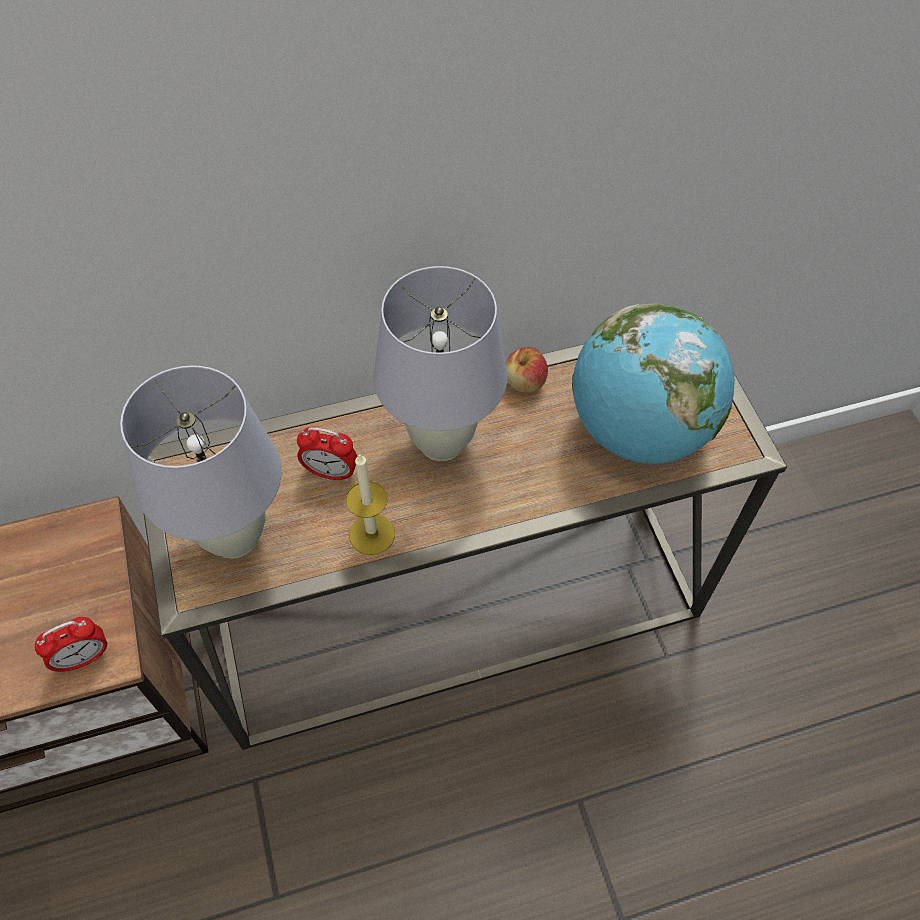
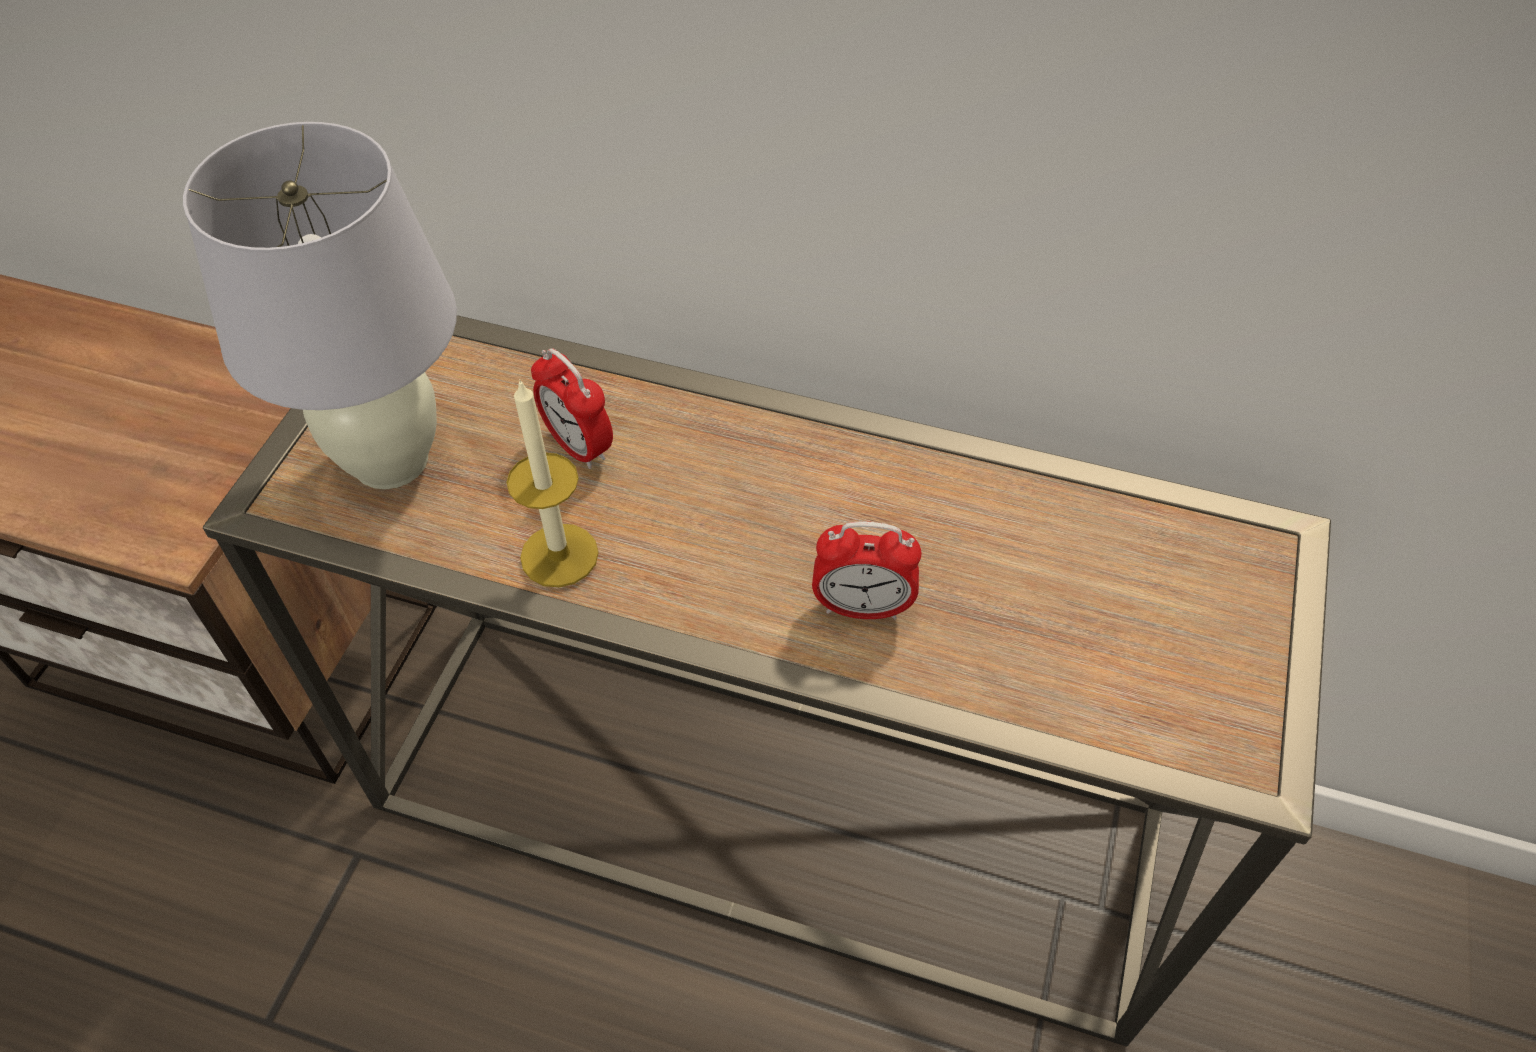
camera: 35 degrees right, 5 degrees down
alarm clock [35,617,107,673] -> alarm clock moved to [812,521,921,619]
white table lamp [373,266,507,461] -> none
apple [506,347,548,393] -> none
globe [572,304,735,464] -> none

